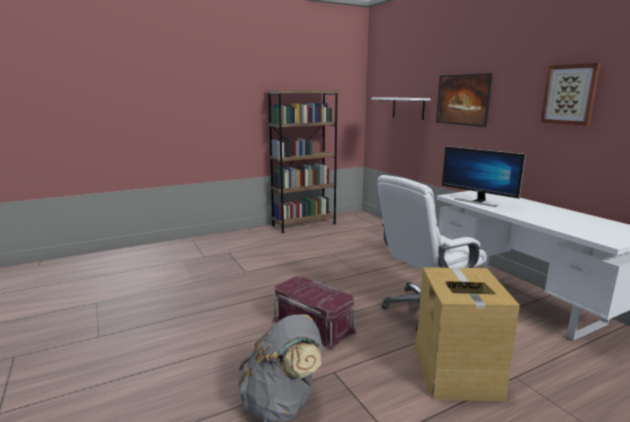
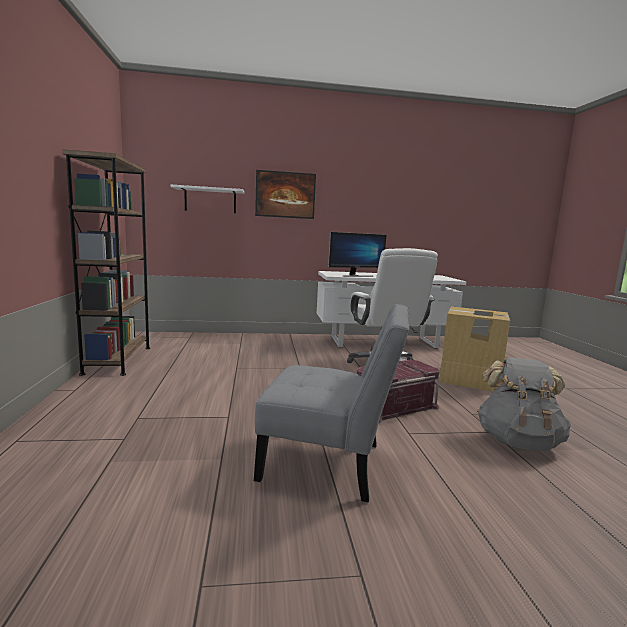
camera: 70 degrees left, 5 degrees down
picture [541,63,601,126] -> none
none -> grey chair [254,304,409,503]

